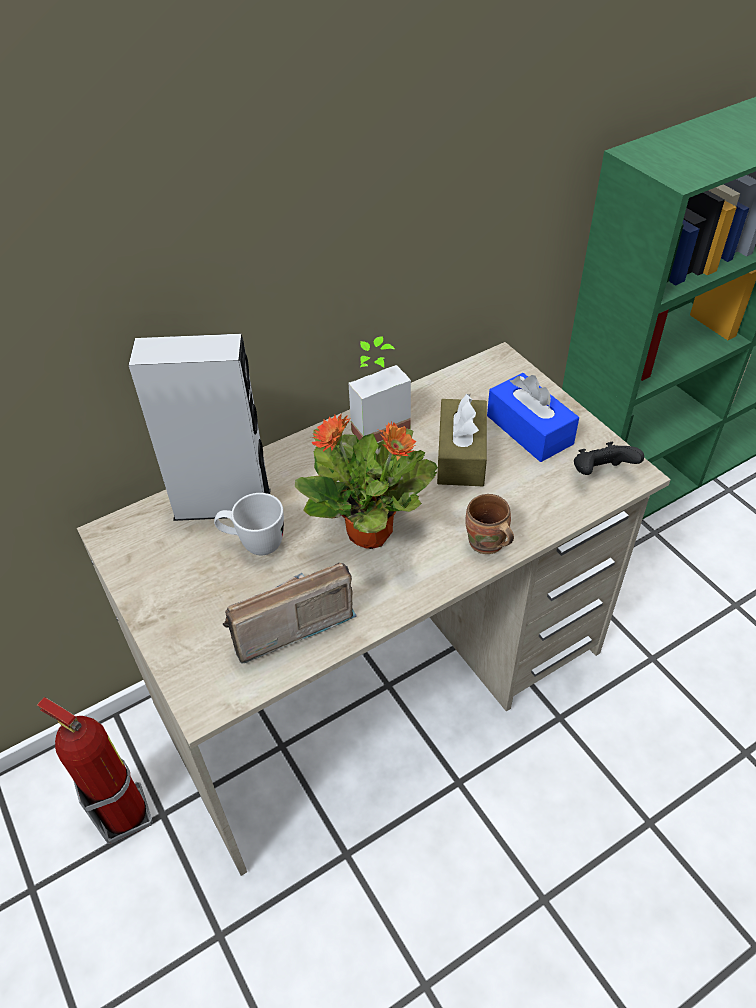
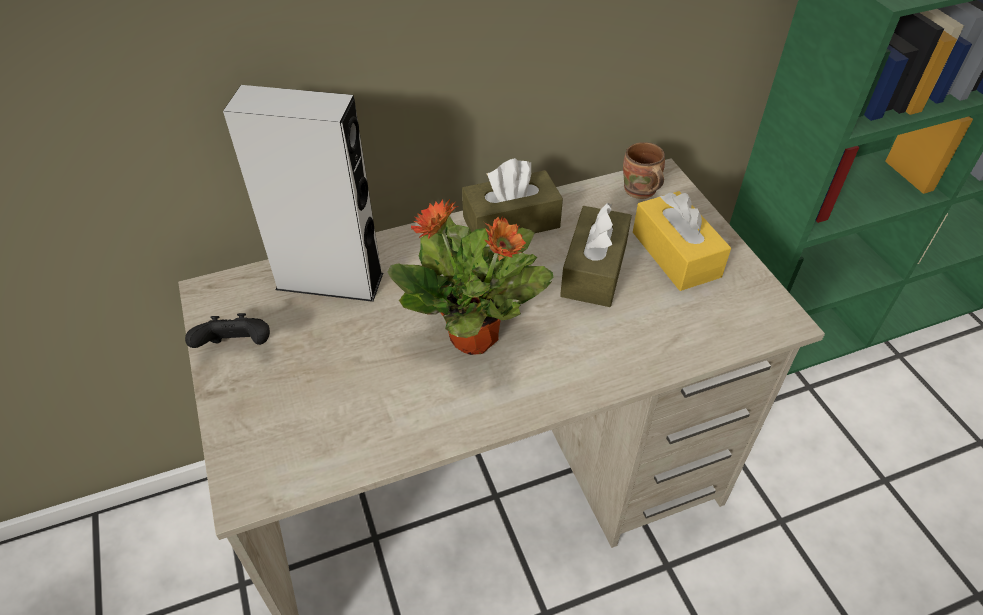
camera: 10 degrees right, 0 degrees up
fire extinguisher [37,697,153,844] -> none
white mug [214,493,284,555] -> none
radio [223,563,357,664] -> none
potted plant [348,336,411,442] -> brown tissue box [462,158,563,241]
brown mug [465,494,514,554] -> brown mug moved to [623,142,665,199]
blue tissue box [487,373,579,462] -> yellow tissue box [633,191,731,291]
black game controller [574,442,644,475] -> black game controller moved to [185,313,270,348]

